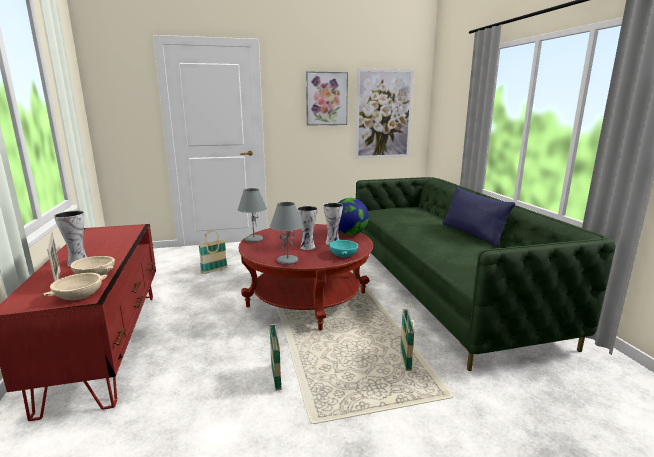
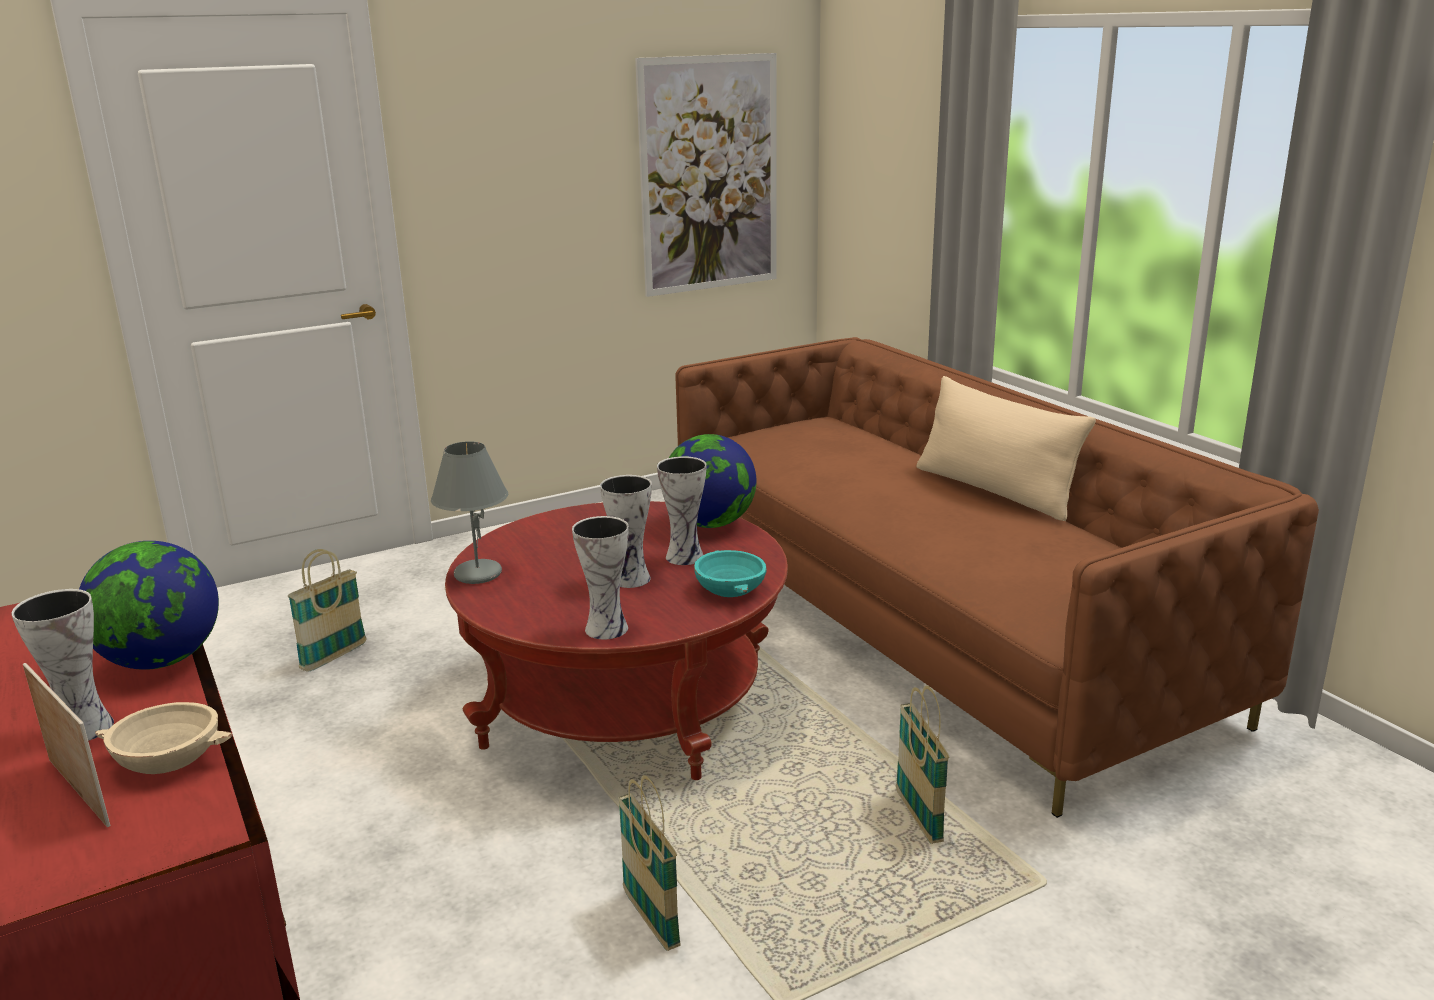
camera: 15 degrees left, 5 degrees up
beige bowl [42,273,108,300] -> none
grey table lamp [270,202,303,265] -> vase [572,516,629,639]
picture [306,71,348,126] -> none
green sofa [356,177,616,371] -> brown sofa [675,337,1319,818]
blue pillow [443,187,515,247] -> beige pillow [917,376,1096,521]
none -> globe [79,541,219,670]

